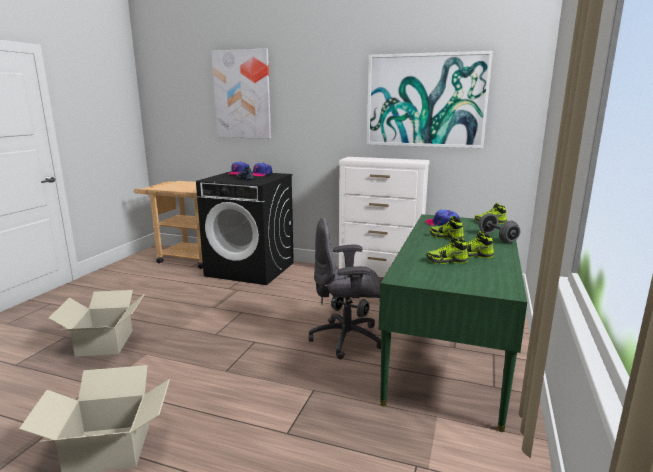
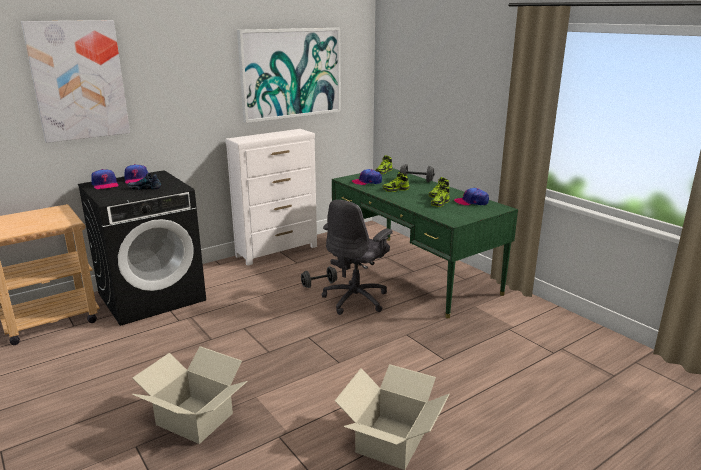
camera: 55 degrees left, 5 degrees up
none -> cap [454,188,489,206]

